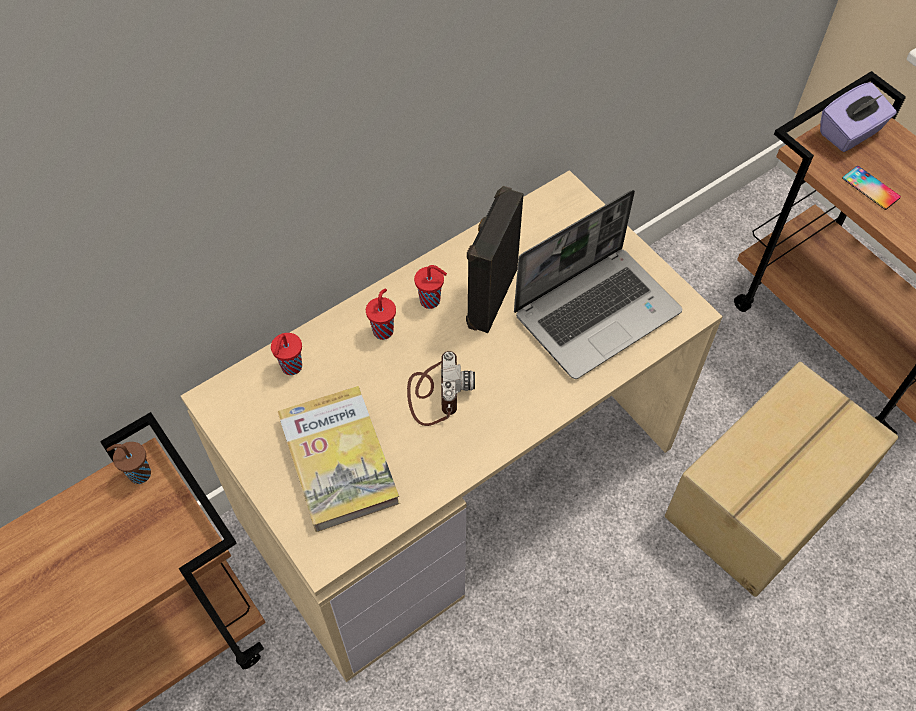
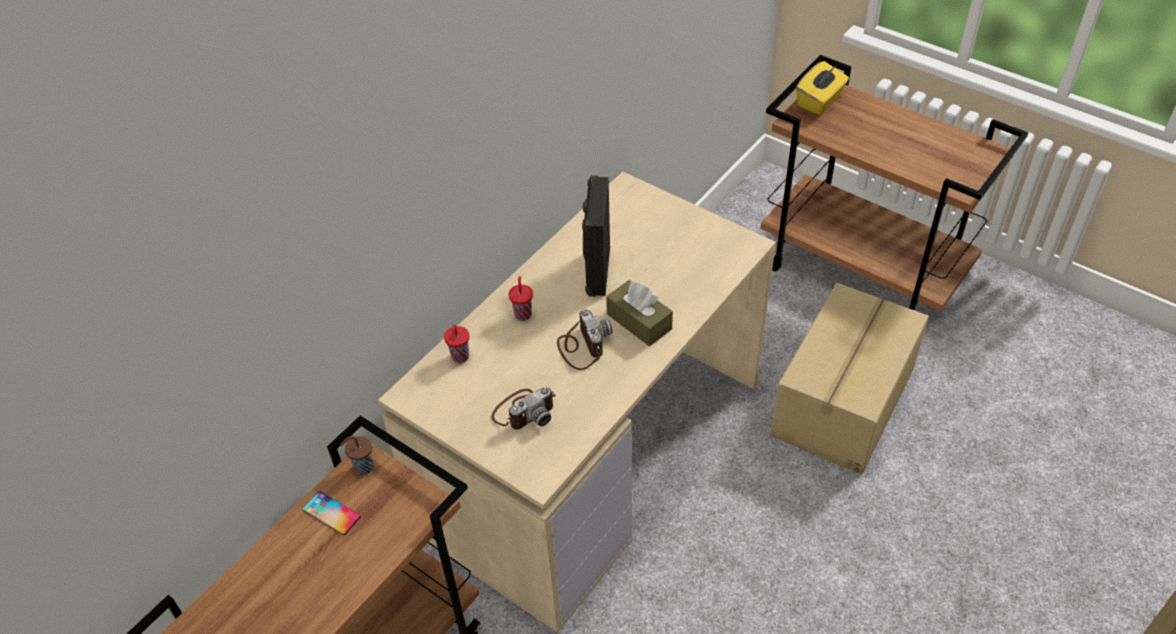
camera: 15 degrees left, 10 degrees down
book [278,386,400,532] -> camera [491,387,556,430]
red cup [414,265,447,309] -> none
laptop [514,189,682,379] -> none
purple tissue box [820,82,897,152] -> yellow tissue box [796,61,849,115]
phone [842,166,901,210] -> phone moved to [302,491,361,535]
none -> brown tissue box [606,280,673,346]

